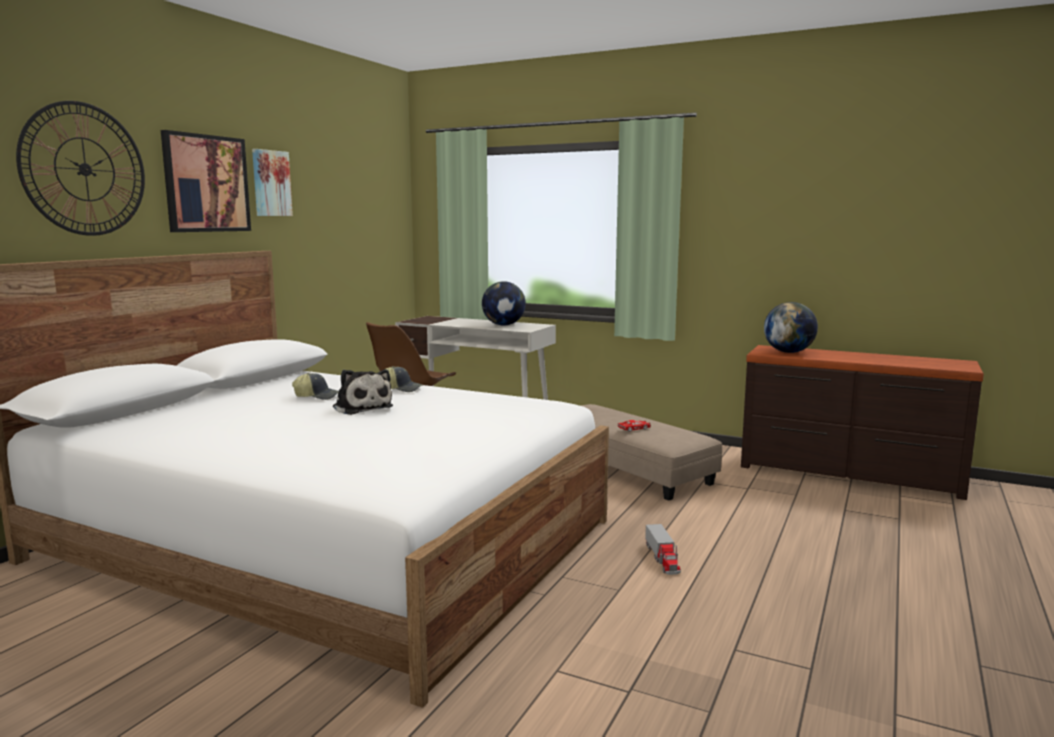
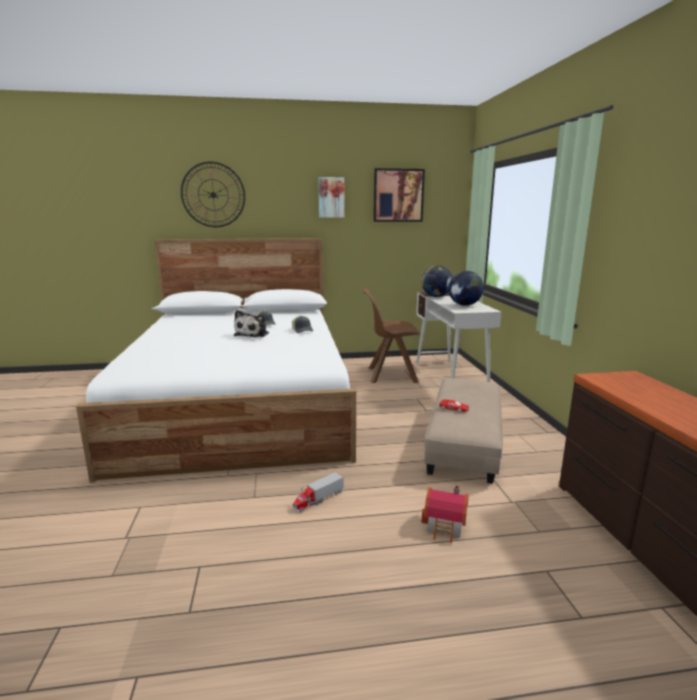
camera: 55 degrees right, 5 degrees up
picture [161,130,251,232] -> picture moved to [373,168,425,222]
globe [764,302,818,353] -> globe moved to [421,265,453,297]
none -> toy house [421,485,469,543]

